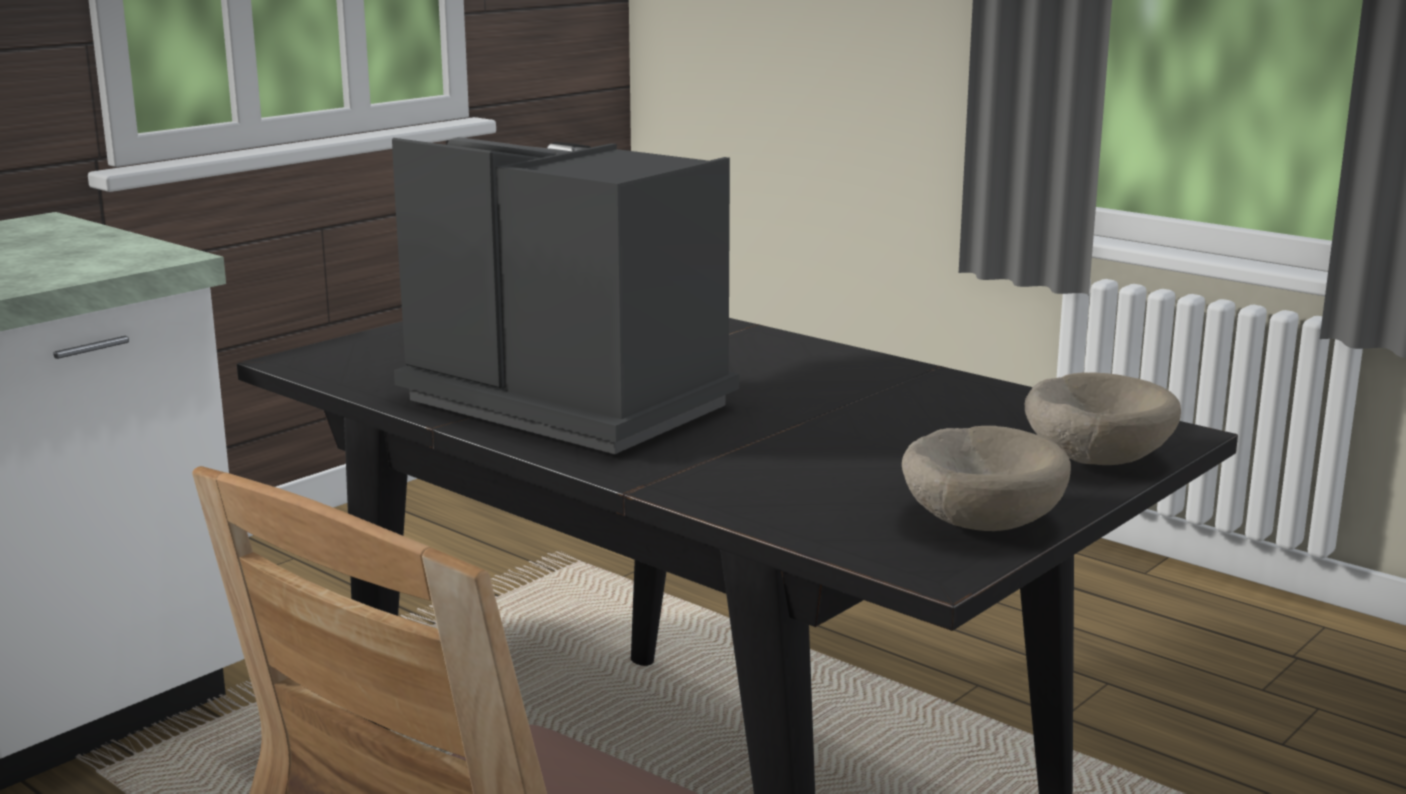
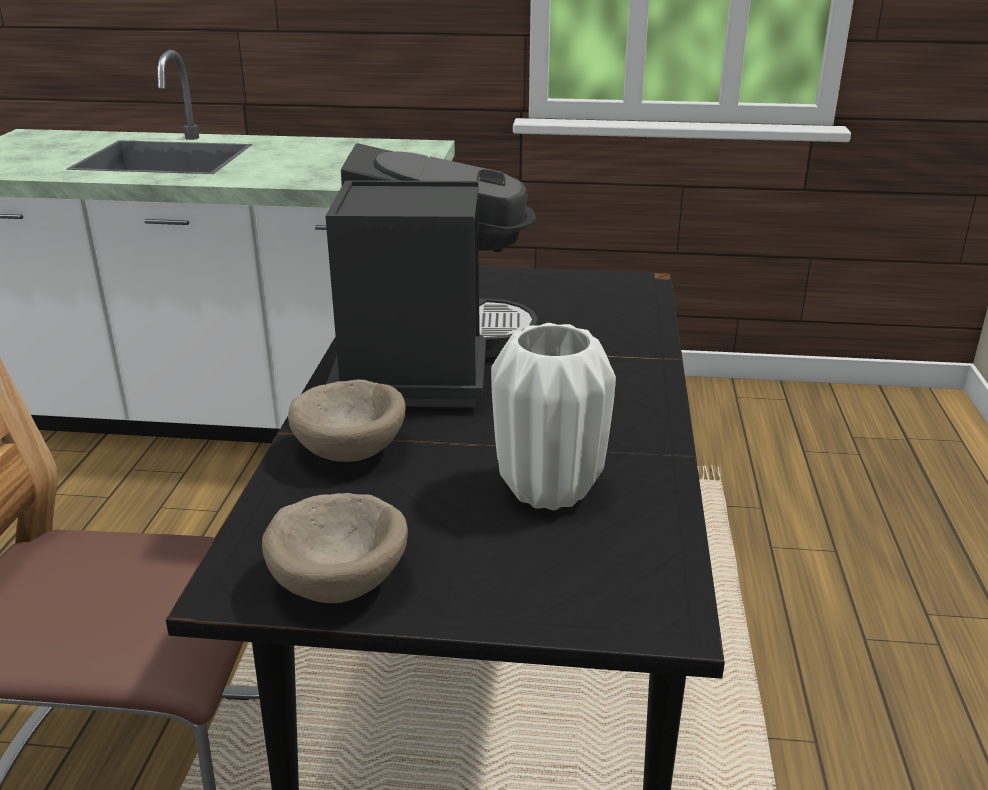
camera: 55 degrees right, 10 degrees up
beige bowl [1025,372,1181,465] -> beige bowl moved to [288,379,405,462]
none -> white vase [491,323,616,510]

